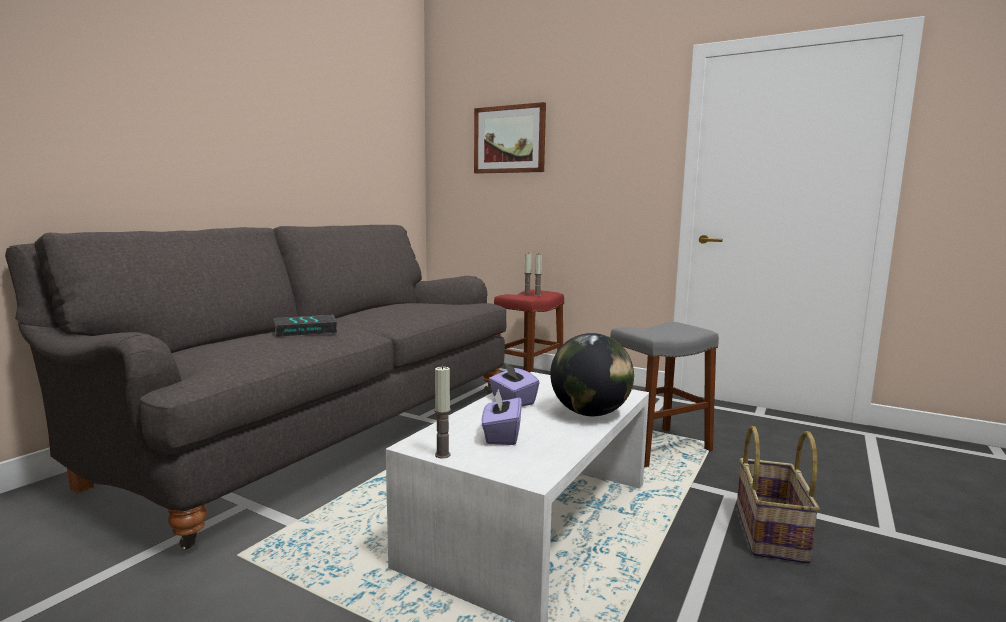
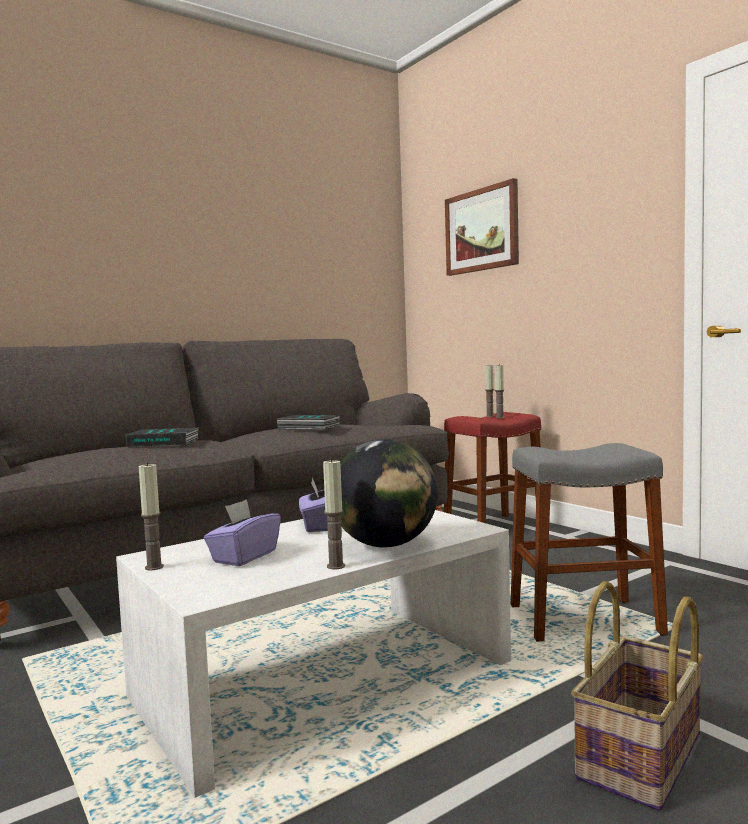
camera: 25 degrees right, 5 degrees down
none -> book [276,415,340,430]
none -> candle [323,458,345,570]

